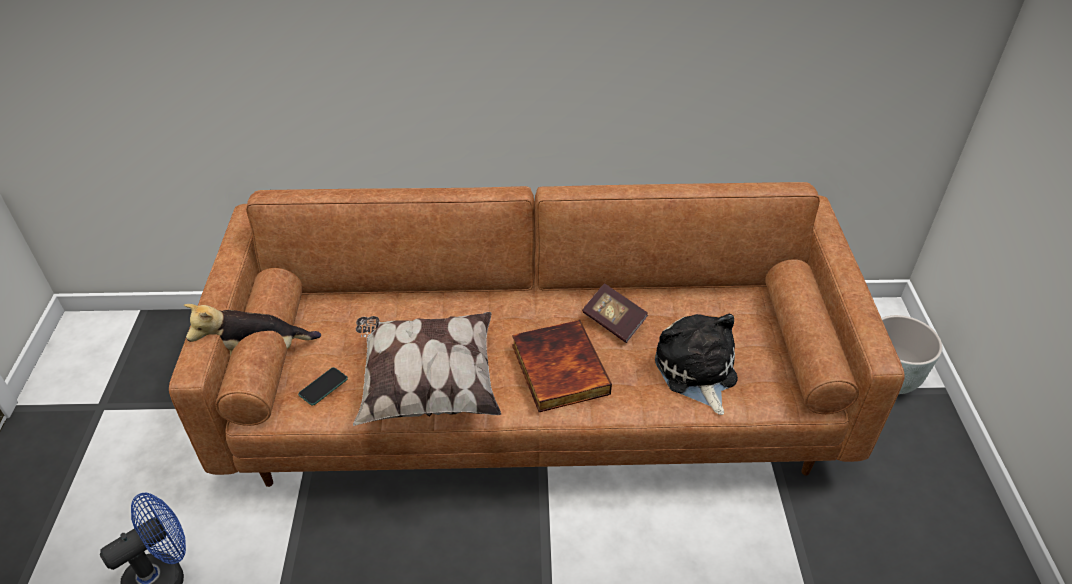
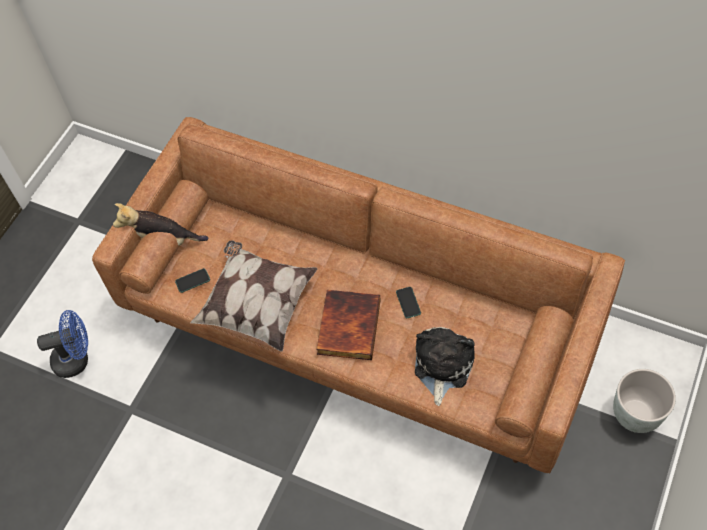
camera: 30 degrees right, 15 degrees up
book [582,283,648,343] -> phone [396,287,421,318]

